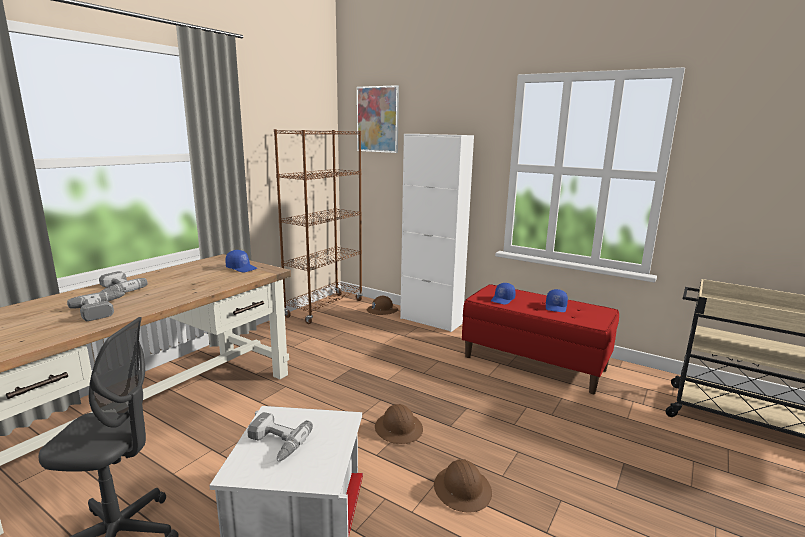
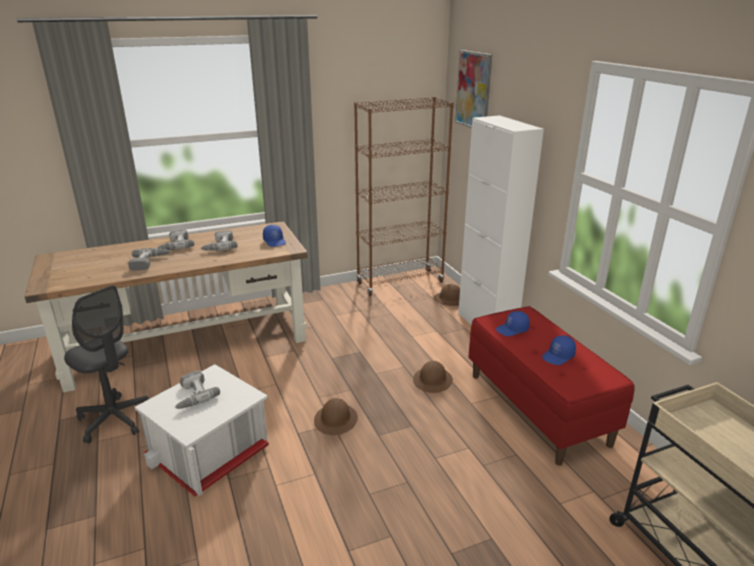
camera: 35 degrees right, 10 degrees up
brown hard hat [434,459,492,513] -> brown hard hat moved to [413,361,453,393]
none -> power drill [201,230,238,251]

